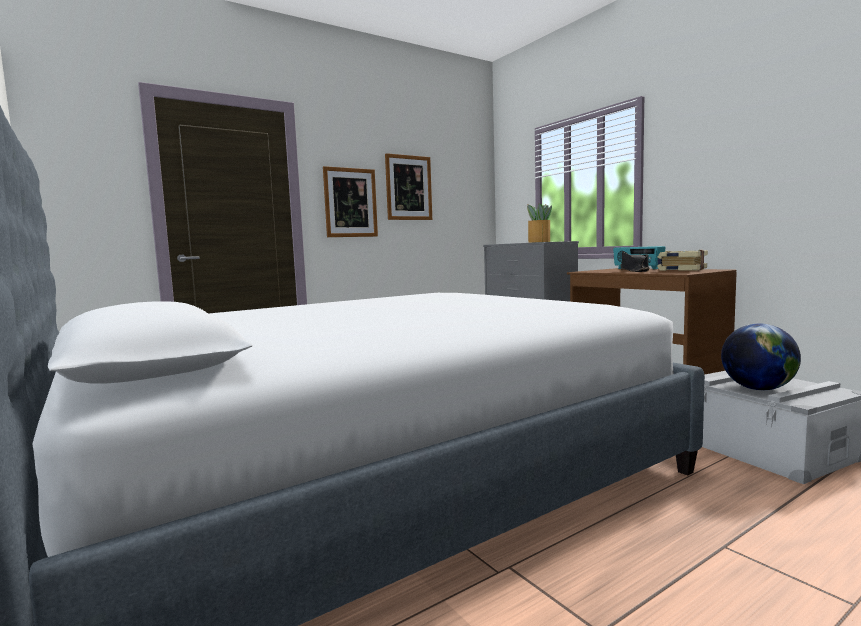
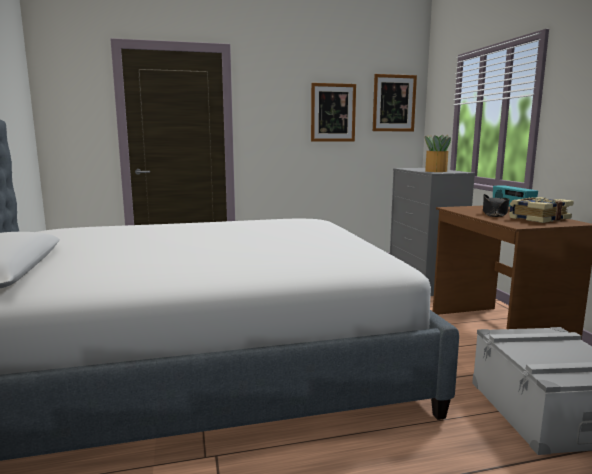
camera: 20 degrees right, 5 degrees up
picture [323,166,378,237] -> picture moved to [373,74,417,131]
globe [721,323,801,390] -> none

